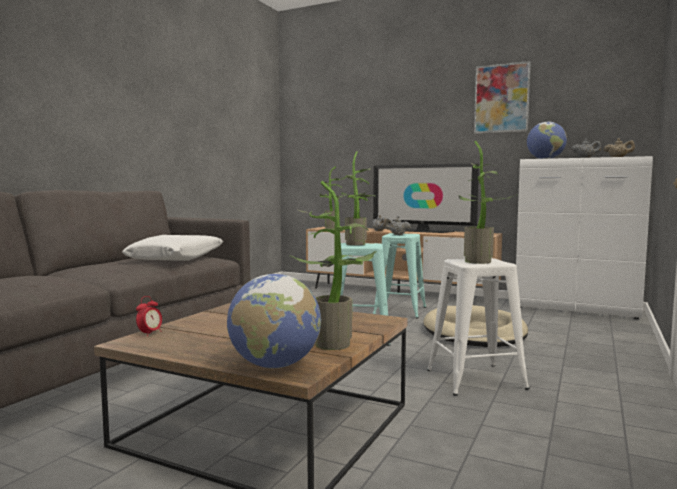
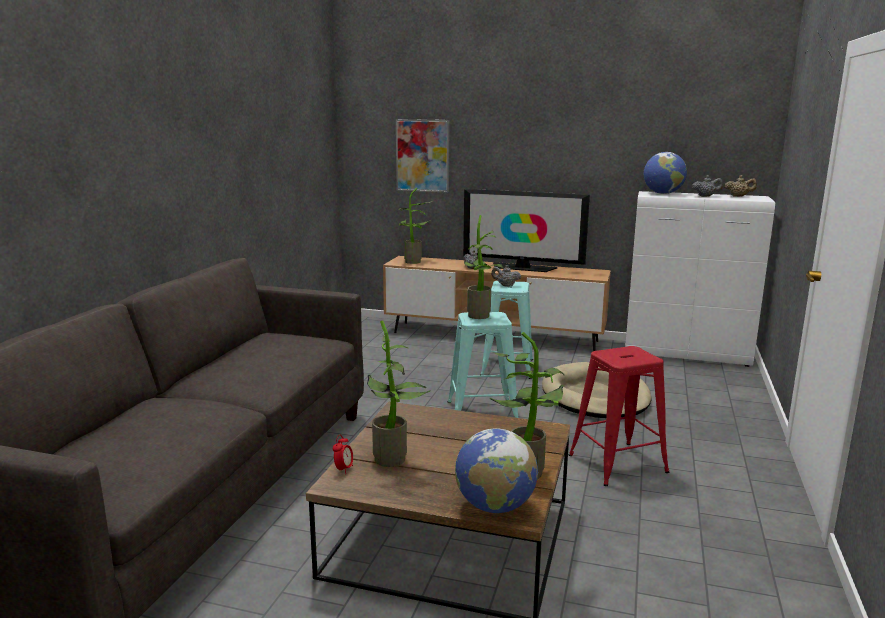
camera: 10 degrees left, 10 degrees up
white pillow [122,235,223,261] -> none
white stool [427,258,530,396] -> red stool [569,346,669,486]
potted plant [459,141,518,264] -> potted plant moved to [367,321,430,467]
picture [474,61,531,134] -> picture moved to [396,119,450,193]

